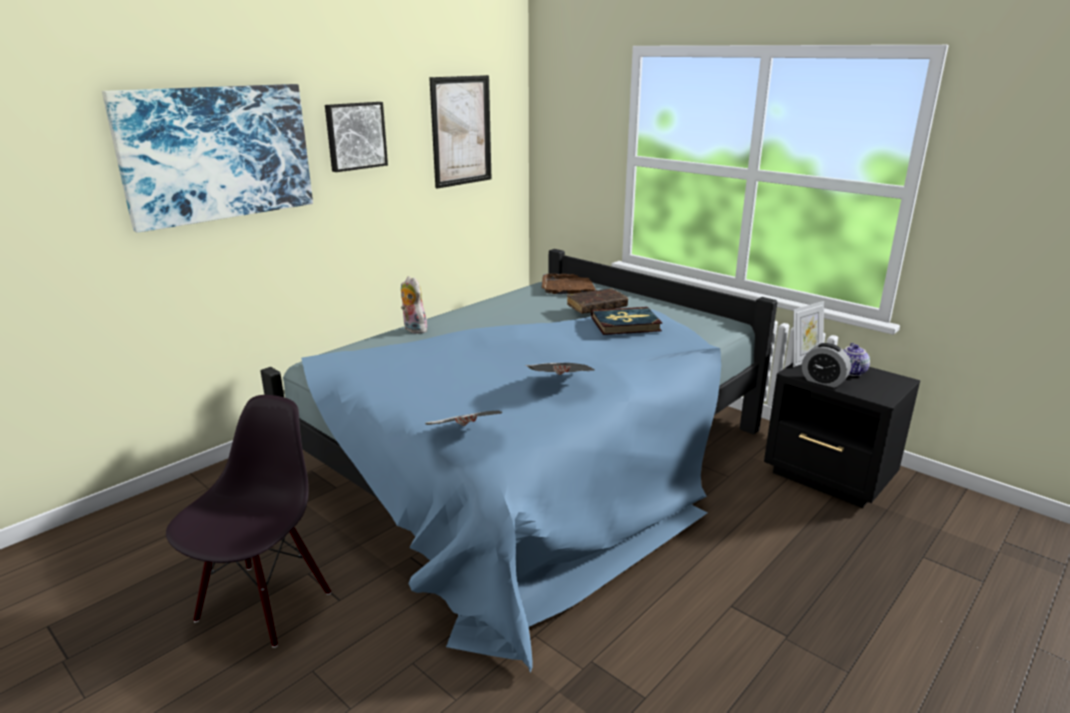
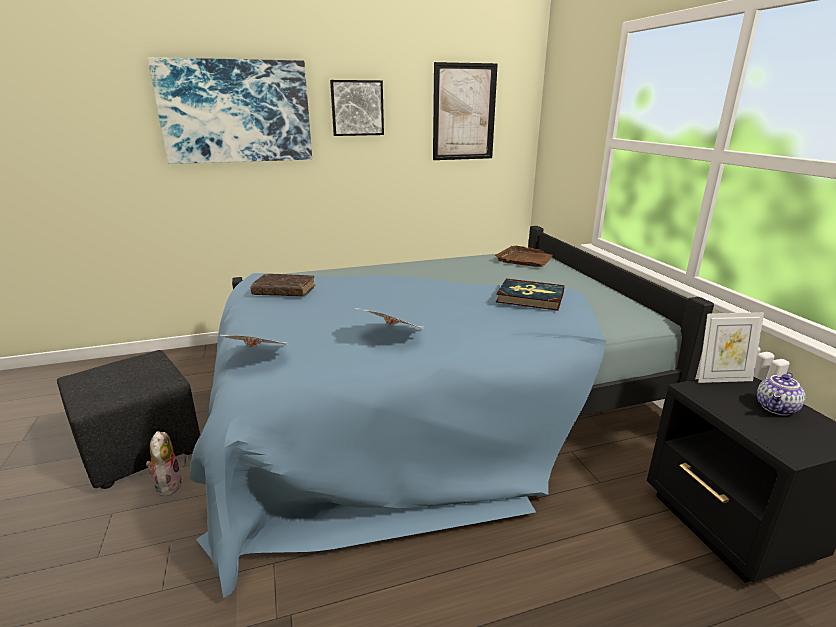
camera: 30 degrees right, 0 degrees up
black chair [166,395,331,648] -> black ottoman [57,350,200,489]
plush toy [401,276,427,334] -> plush toy moved to [146,431,183,496]
brown book [567,288,628,314] -> brown book moved to [250,274,315,296]
alarm clock [802,343,851,388] -> none

